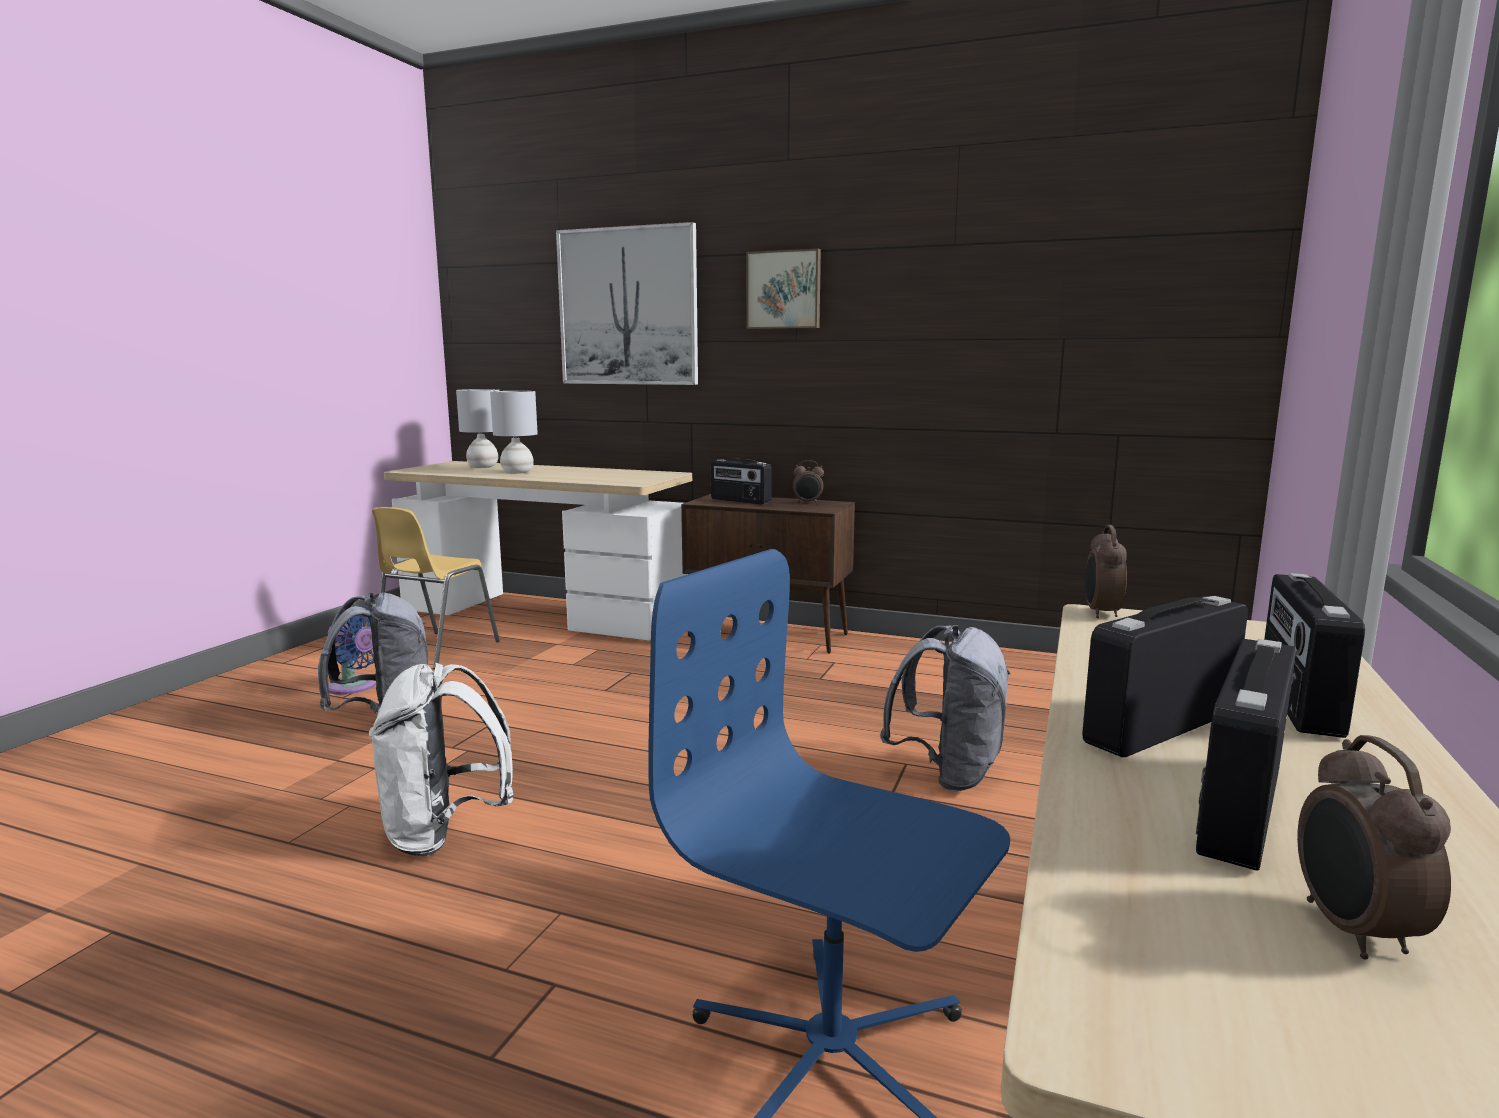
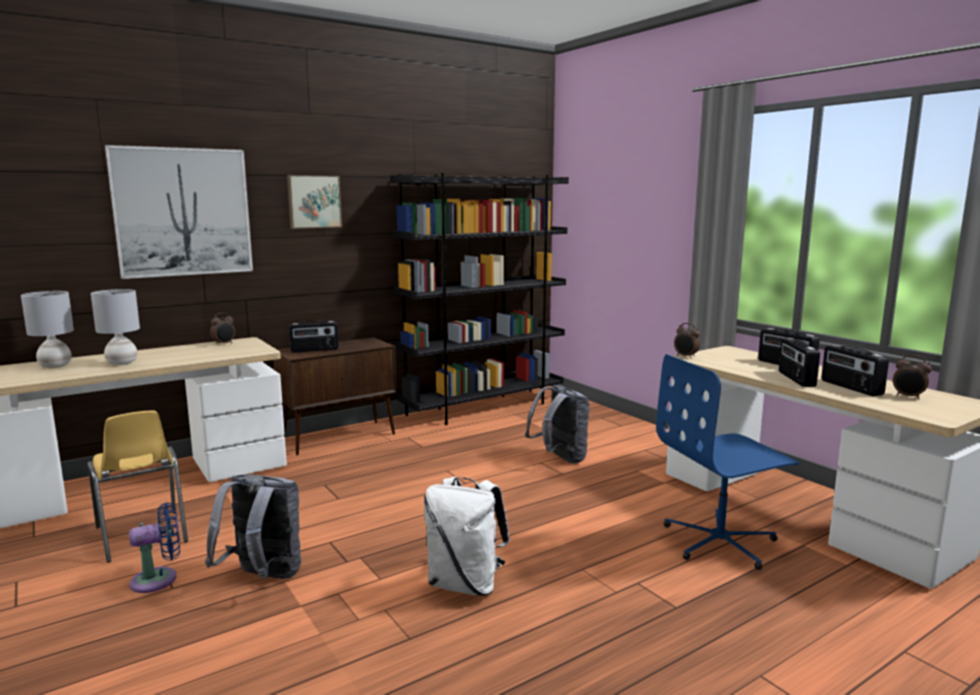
camera: 55 degrees left, 0 degrees up
alarm clock [793,460,824,504] -> alarm clock moved to [210,313,235,345]
none -> black bookcase [390,173,569,425]

